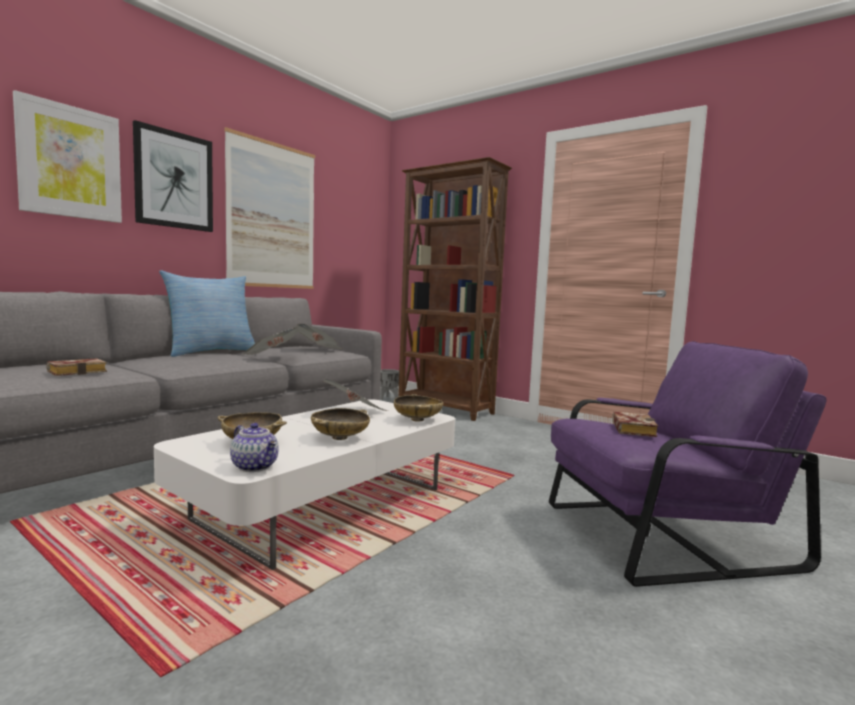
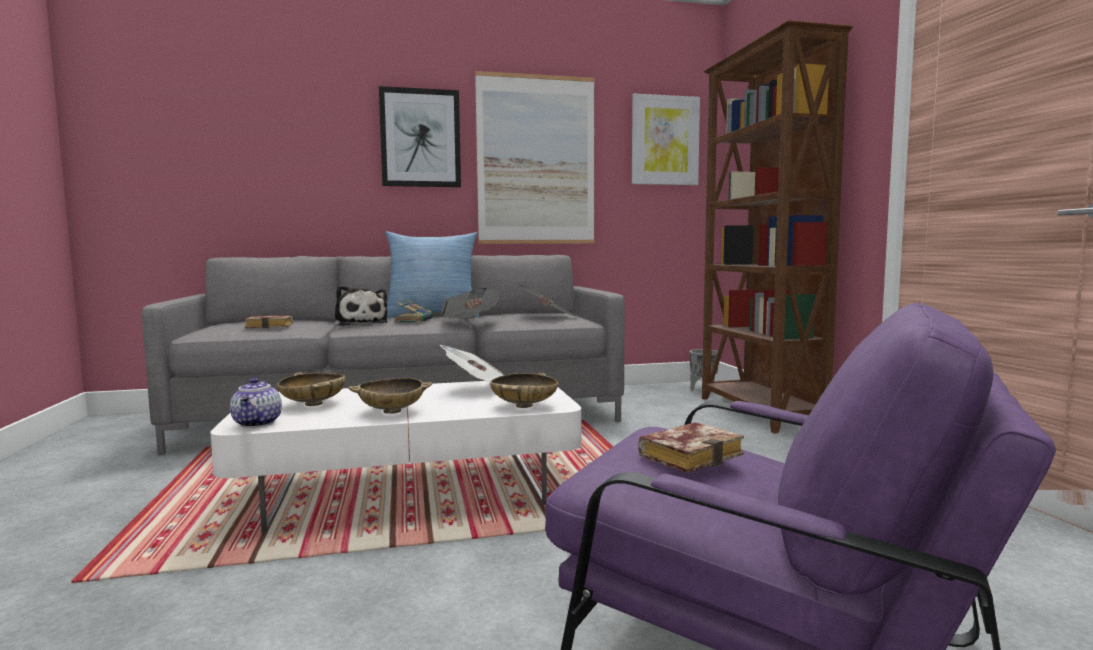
camera: 40 degrees right, 0 degrees up
picture [13,90,122,223] -> picture moved to [632,93,700,185]
none -> plush toy [335,285,388,326]
none -> book [394,300,433,323]

